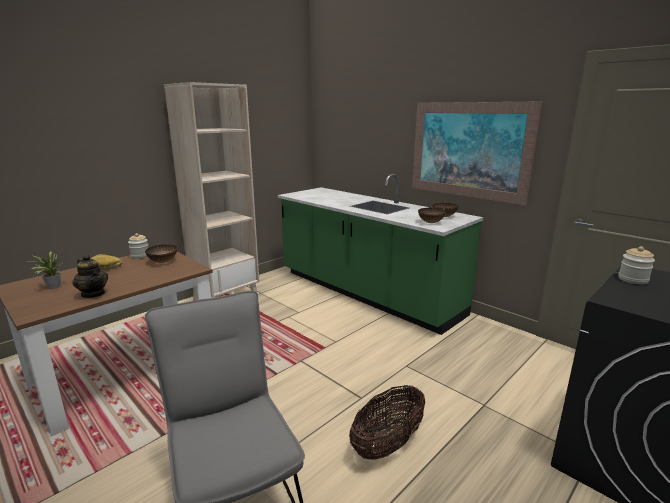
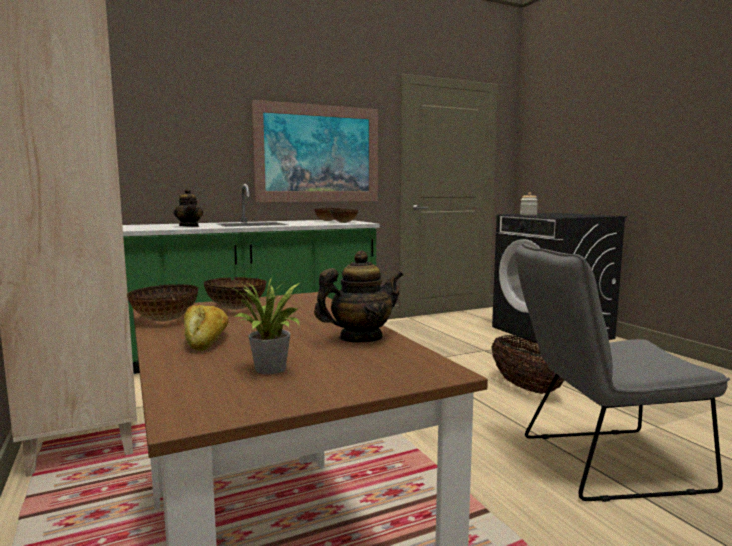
camera: 70 degrees left, 10 degrees down
jar [128,233,148,259] -> bowl [126,284,198,321]
none -> teapot [173,188,203,227]

